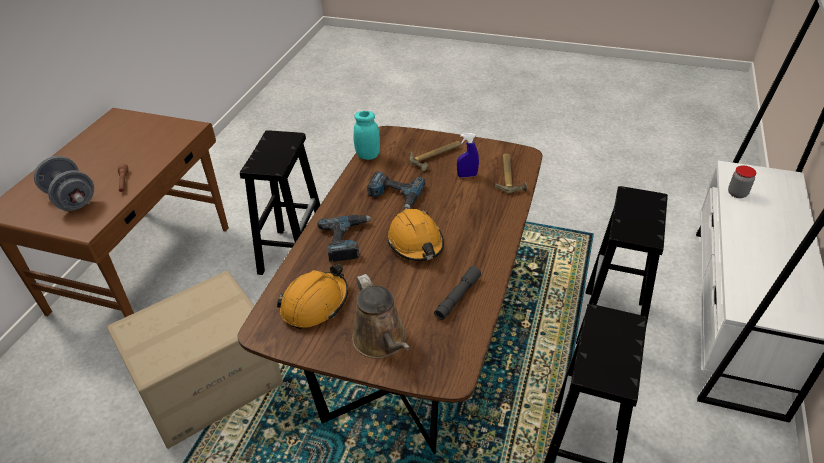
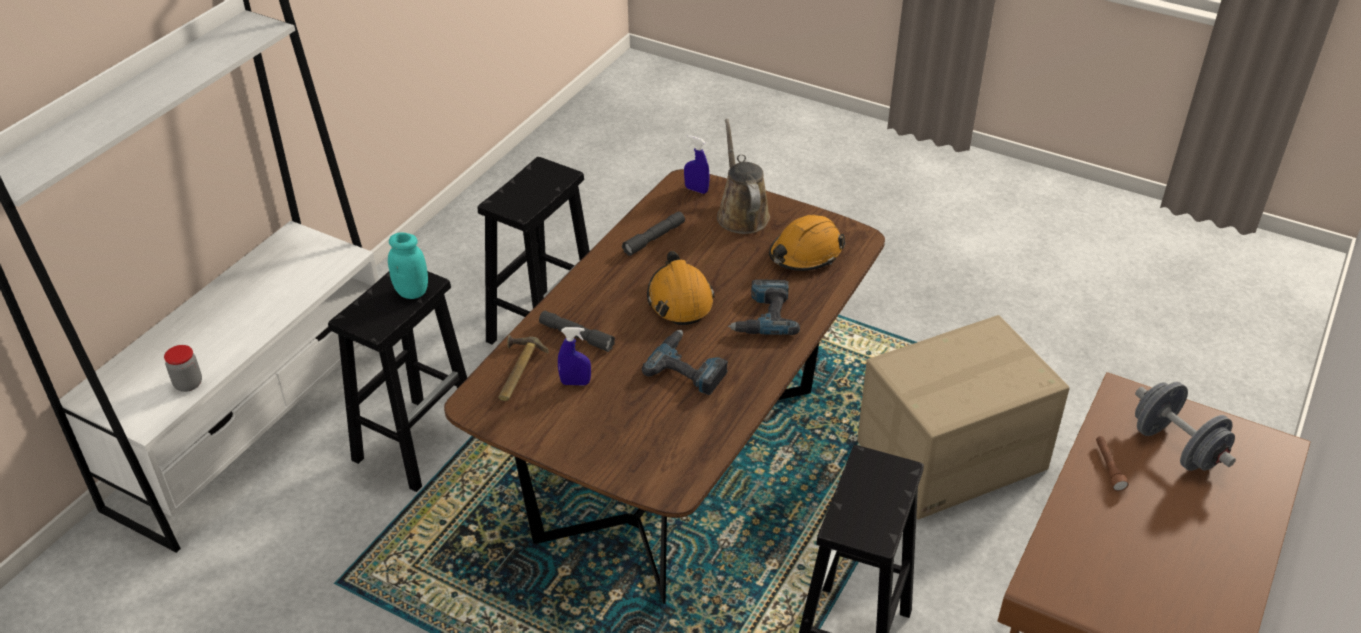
camera: 170 degrees left, 0 degrees up
turquoise jar [353,111,380,160] -> turquoise jar moved to [388,232,428,299]
hammer [409,141,461,171] -> none
none -> grey flashlight [539,311,615,352]
none -> blue spray bottle [684,135,710,194]

